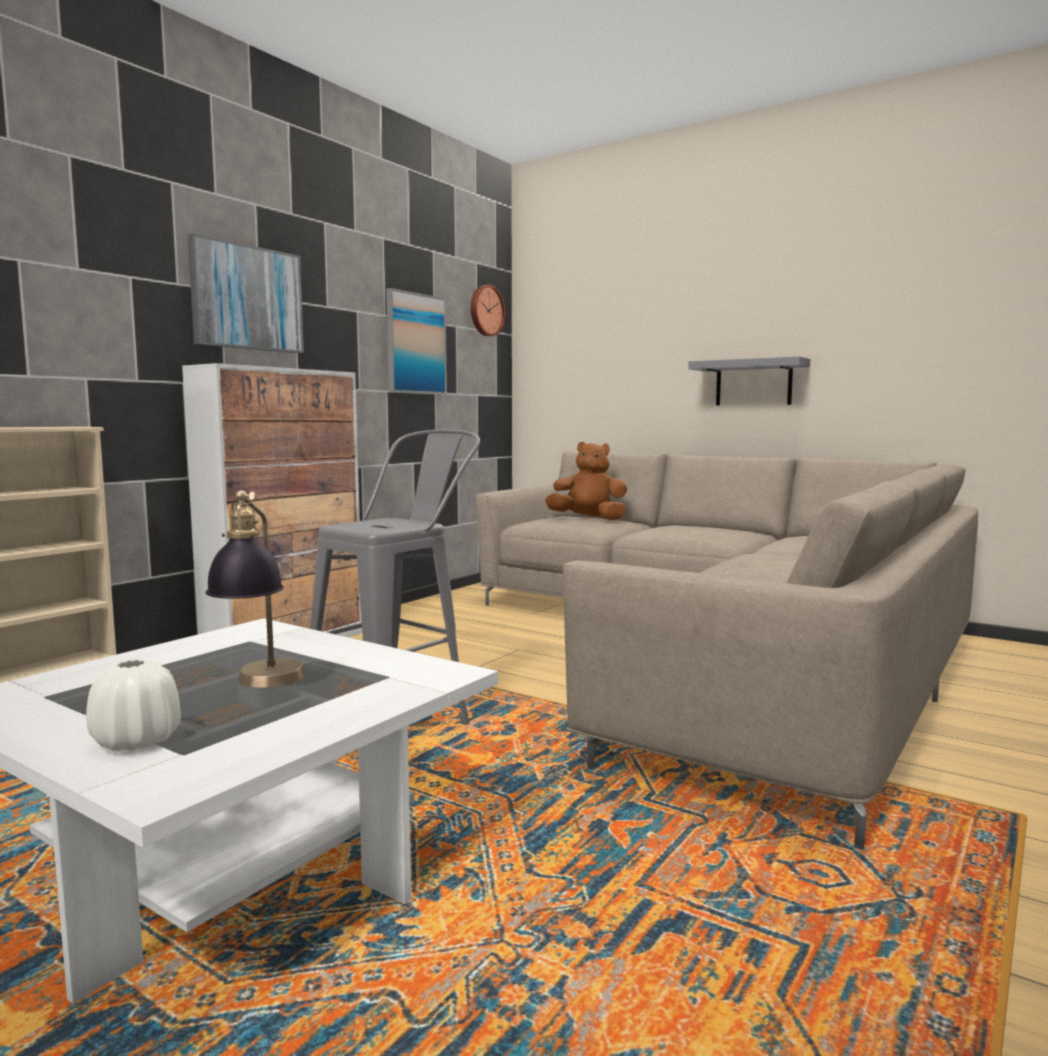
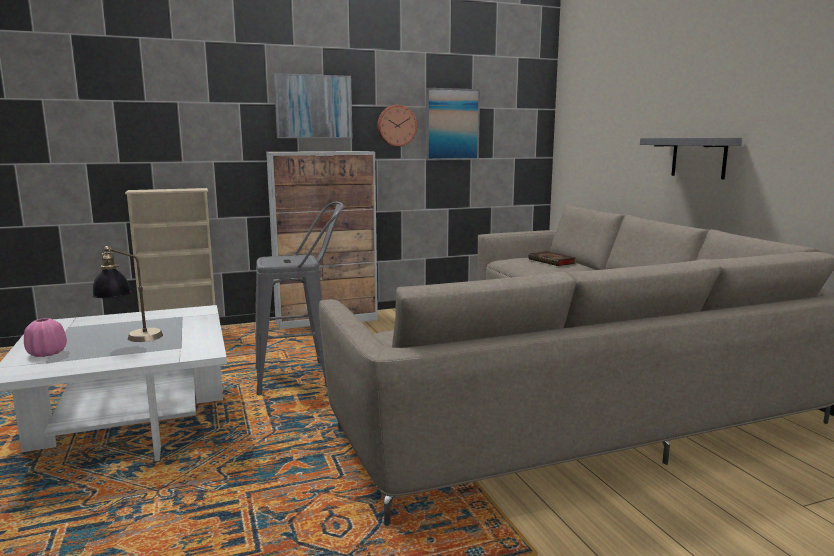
camera: 35 degrees right, 5 degrees up
white vase [86,659,181,751] -> pink vase [24,318,67,357]
wall clock [471,285,505,336] -> wall clock moved to [377,105,417,146]
brown plush toy [545,442,627,520] -> book [528,251,576,266]

